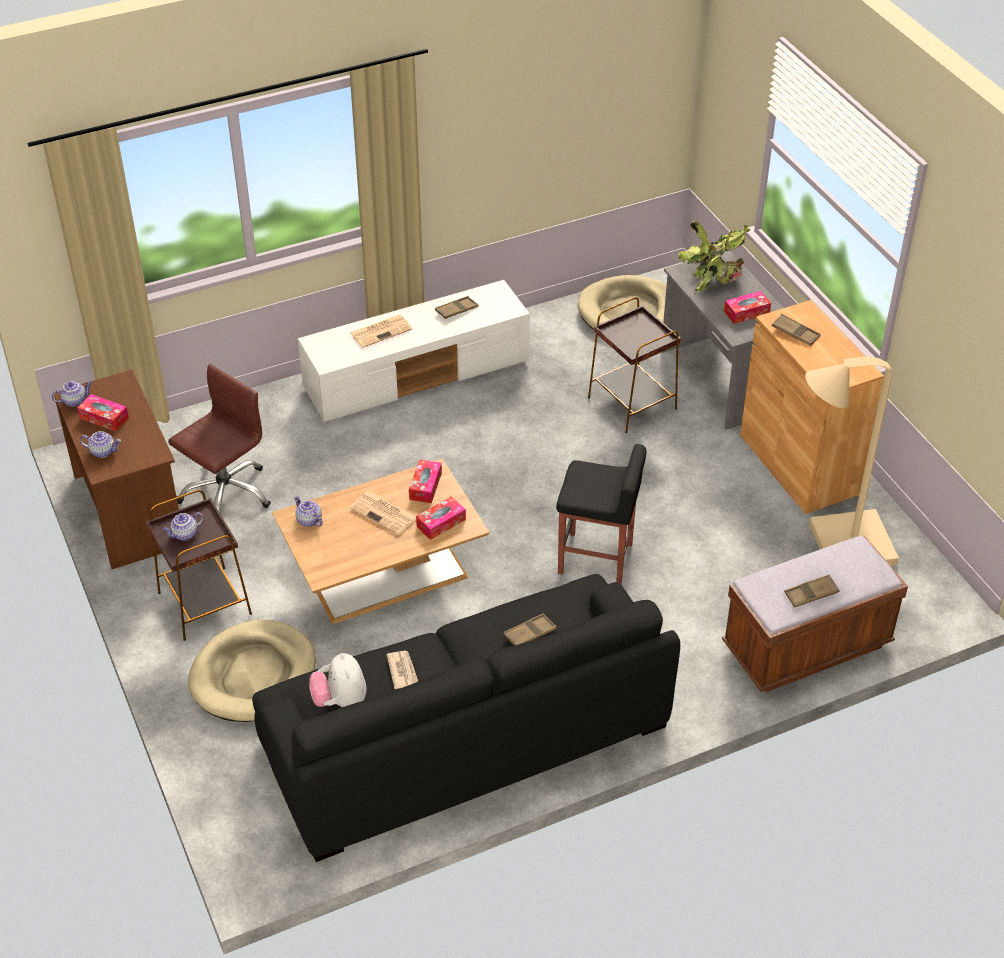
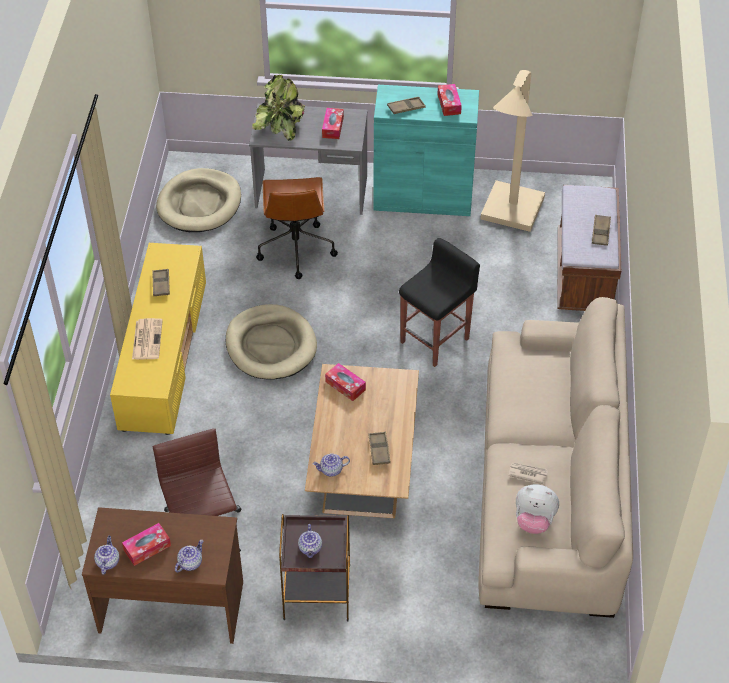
camera: 60 degrees left, 5 degrees up
beige dog bed [188,619,316,722] -> beige dog bed moved to [226,304,317,380]
black sofa [252,574,680,862] -> beige sofa [478,297,633,618]
white tv stand [298,280,530,422] -> yellow tv stand [110,243,206,435]
newspaper [350,491,416,535] -> none
tissue box [416,496,466,540] -> tissue box moved to [437,84,462,116]
brown tray [503,613,557,645] -> brown tray moved to [368,432,391,465]
brown side table [588,297,681,433] -> brown office chair [256,177,338,279]
brown cabinet [740,300,884,514] -> turquoise cabinet [373,85,479,216]

